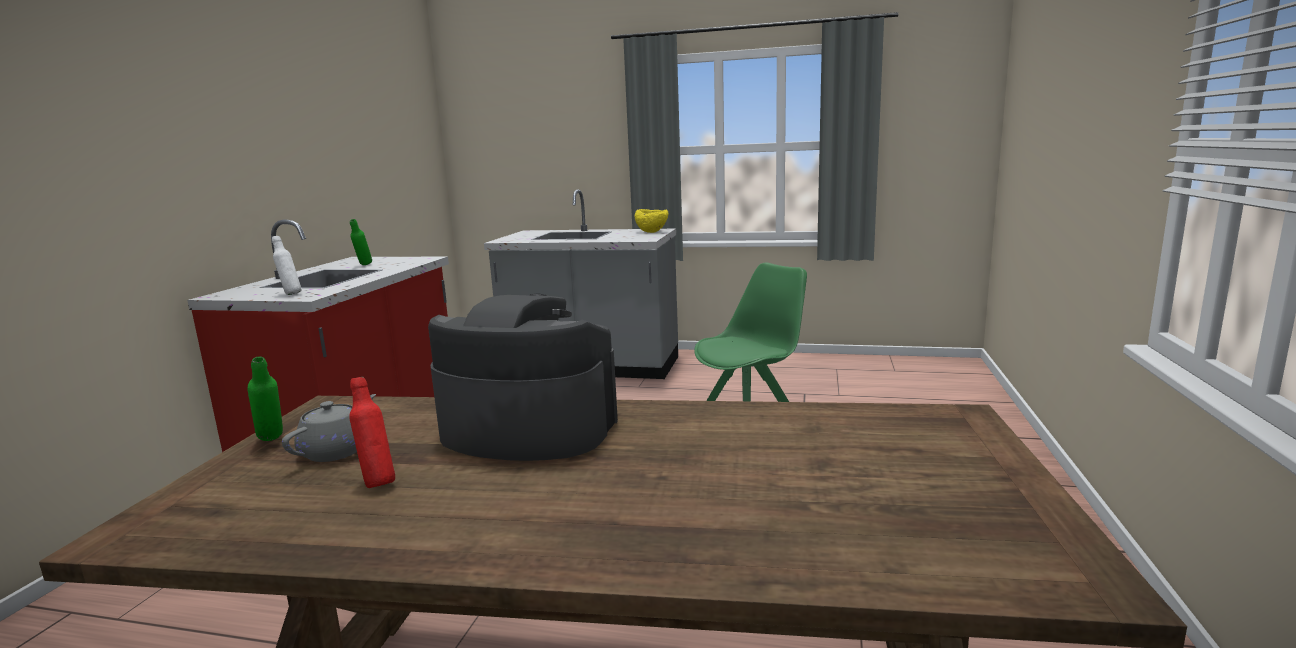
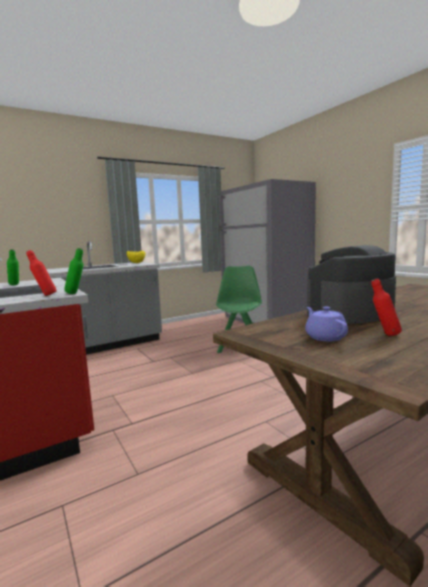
camera: 45 degrees left, 5 degrees down
green bottle [247,356,283,441] -> green bottle moved to [64,248,83,294]
white bottle [272,236,302,295] -> red bottle [26,250,56,296]
grey teapot [282,394,376,462] -> purple teapot [305,307,348,341]
none -> grey fridge [219,179,316,323]

